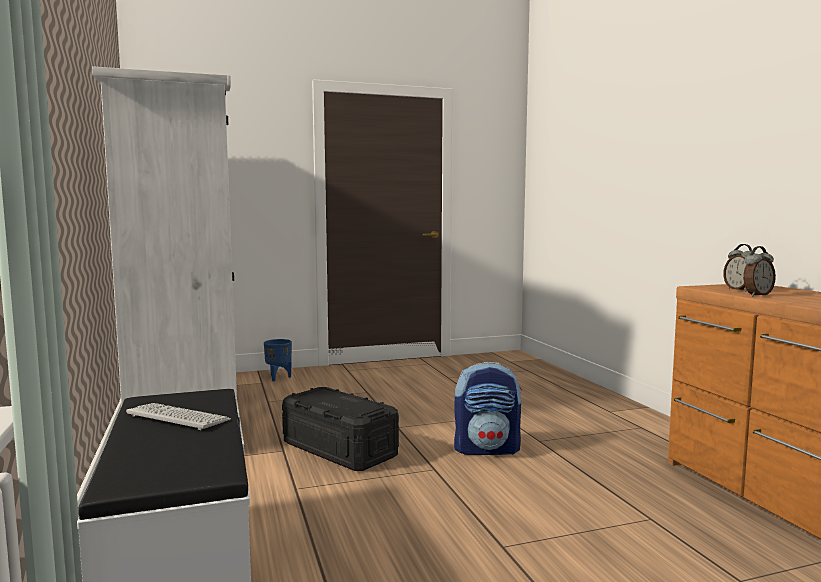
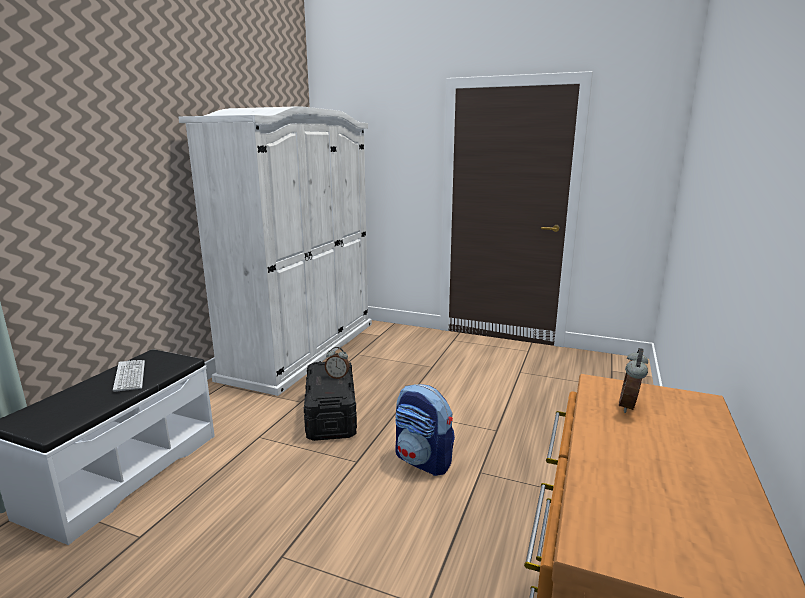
camera: 40 degrees right, 10 degrees up
blue planter [264,339,292,381] -> none
alarm clock [743,246,776,296] -> alarm clock moved to [325,347,350,379]

